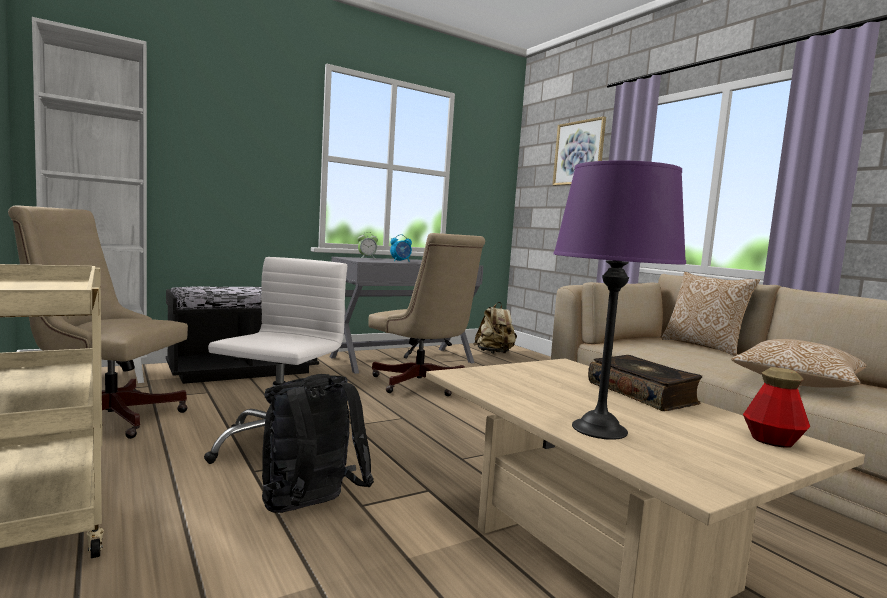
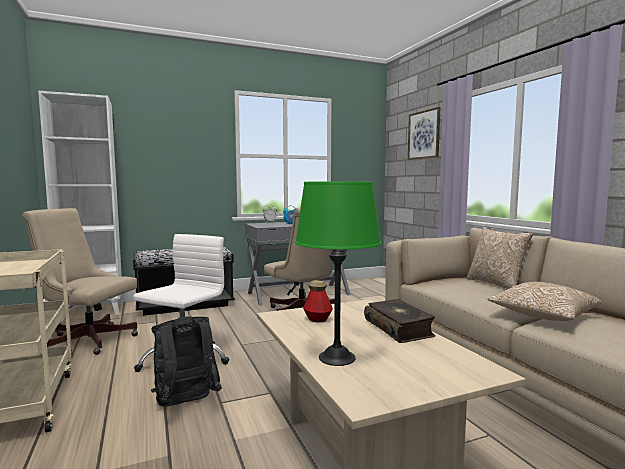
camera: 10 degrees right, 0 degrees up
beige backpack [473,302,517,354] -> none
purple table lamp [553,160,686,440] -> green table lamp [295,181,381,366]
bottle [743,367,810,448] -> bottle moved to [303,280,333,322]

